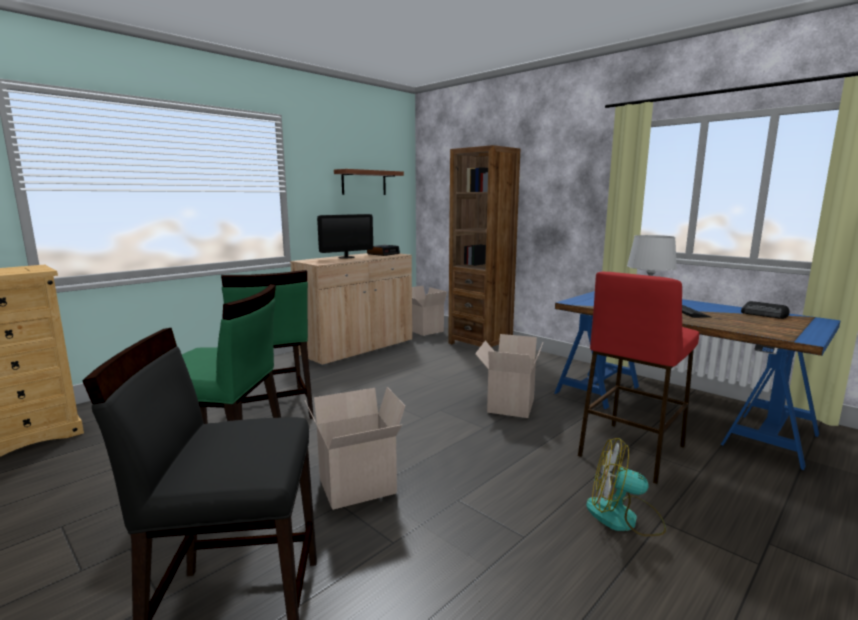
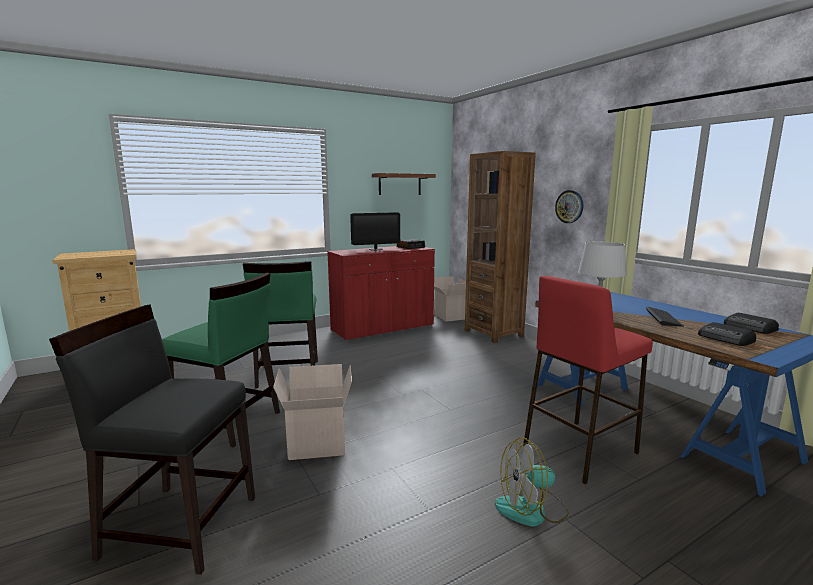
camera: 15 degrees right, 0 degrees up
beige cabinet [290,253,412,366] -> red cabinet [327,246,435,341]
cardboard box [475,334,543,418] -> none
fan [586,438,666,536] -> fan turned 45 degrees counterclockwise [495,437,569,527]
none -> wall clock [555,190,583,223]
none -> radio [698,322,756,346]

